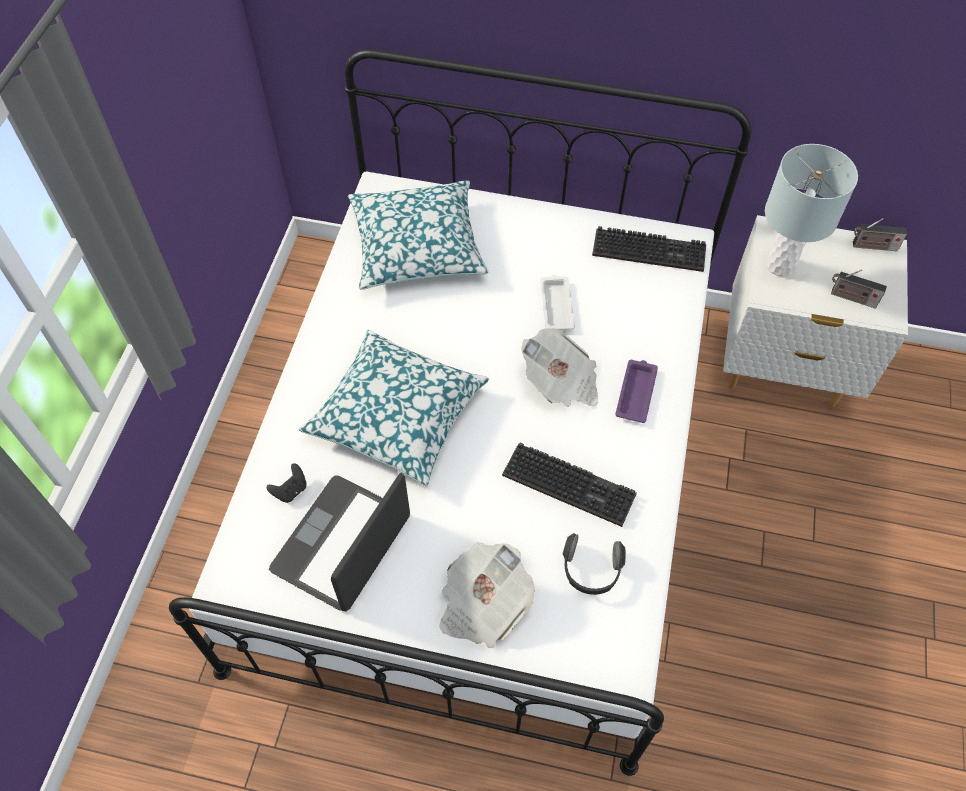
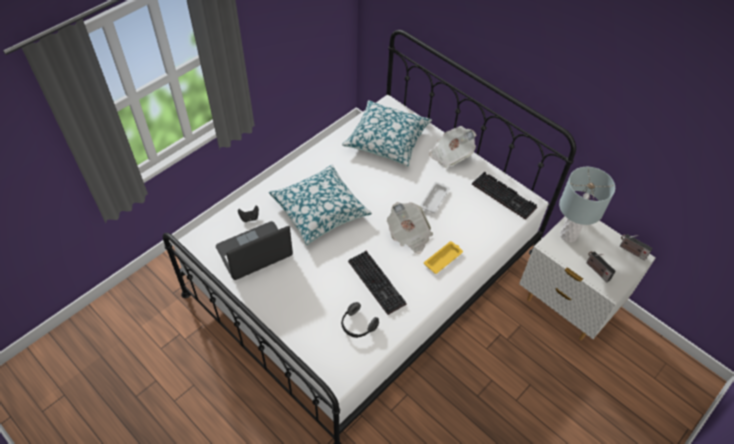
camera: 30 degrees right, 5 degrees down
newspaper [439,542,534,648] -> newspaper moved to [429,126,476,168]
purple tray [615,360,658,423] -> yellow tray [424,241,463,274]

